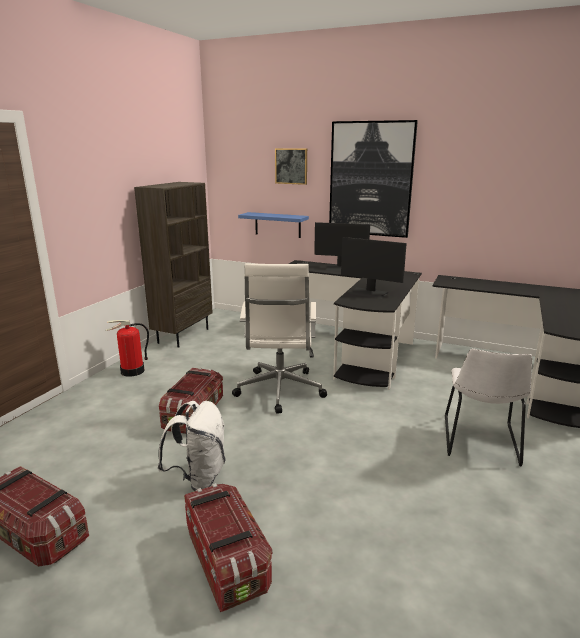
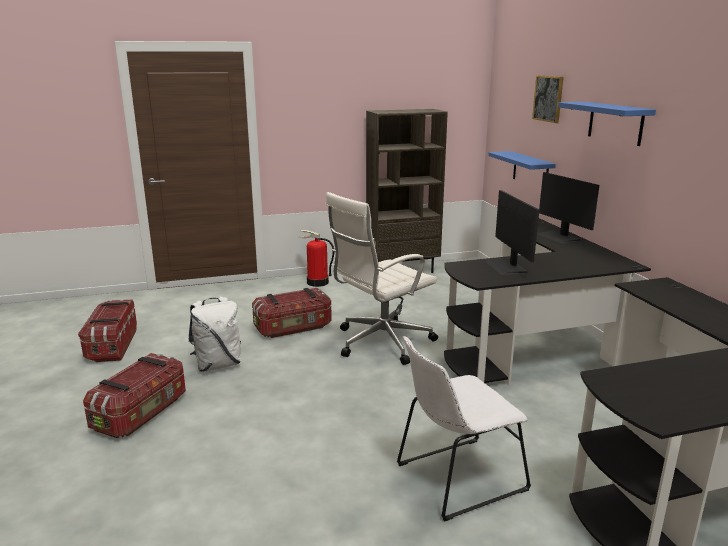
camera: 50 degrees right, 0 degrees up
picture [329,120,418,238] -> blue shelf [558,102,656,146]

